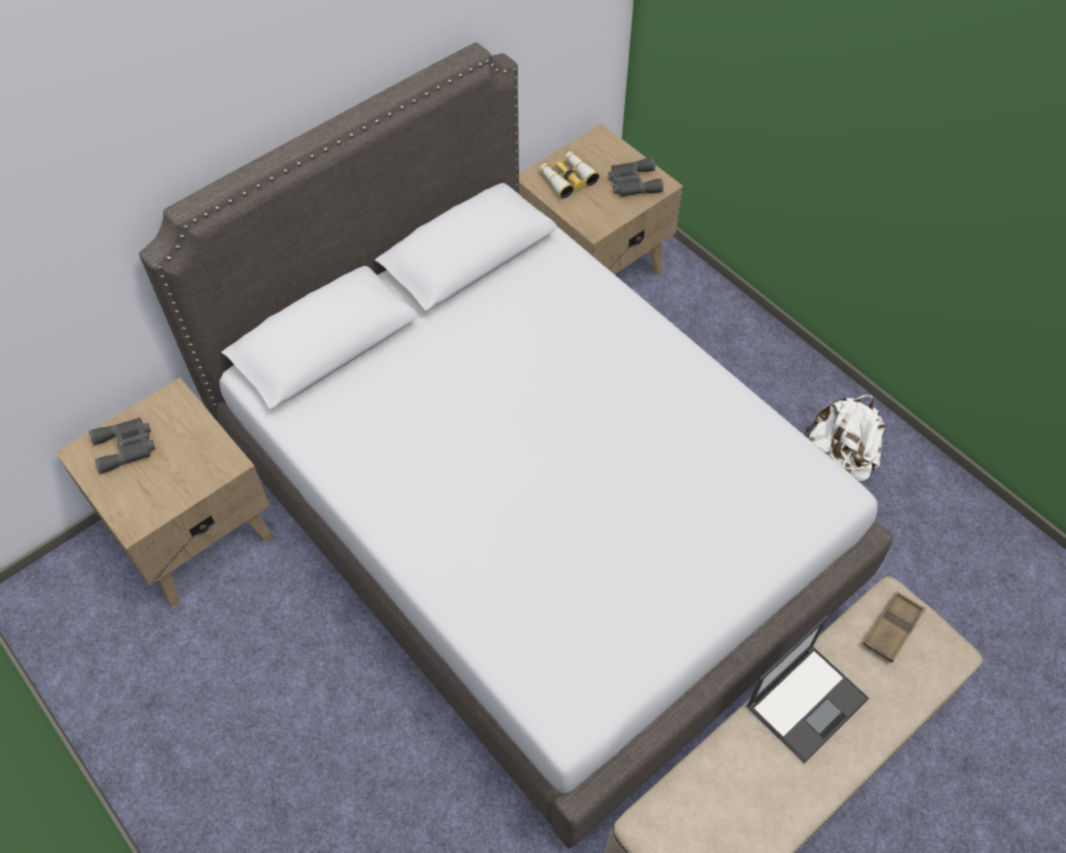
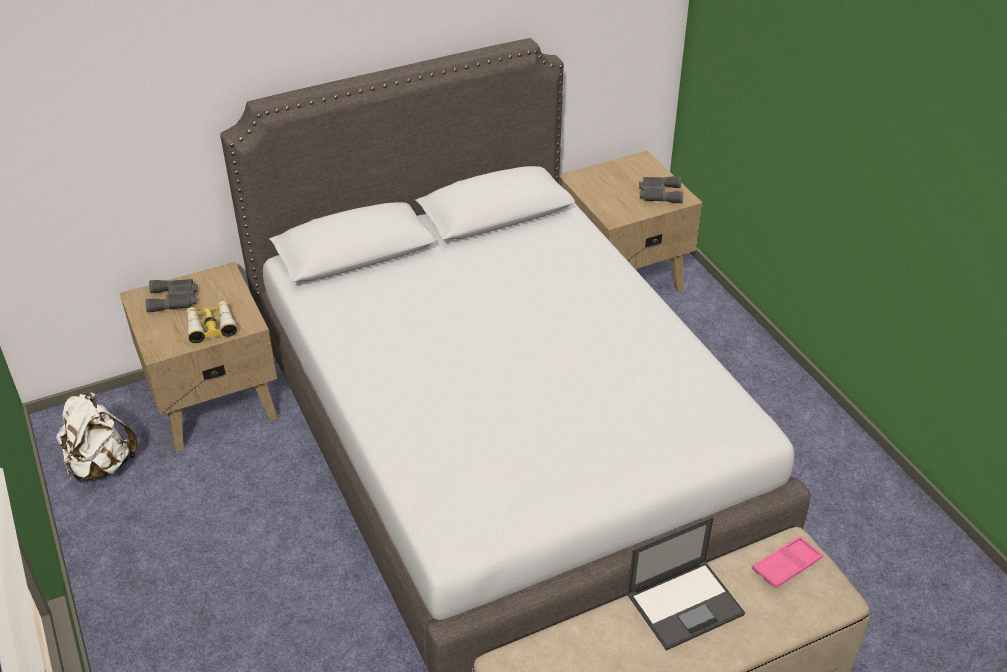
camera: 15 degrees right, 15 degrees down
binoculars [540,151,599,198] -> binoculars moved to [186,301,237,344]
white backpack [805,395,885,481] -> white backpack moved to [56,393,138,483]
brown tray [863,591,925,663] -> pink tray [752,536,823,588]

